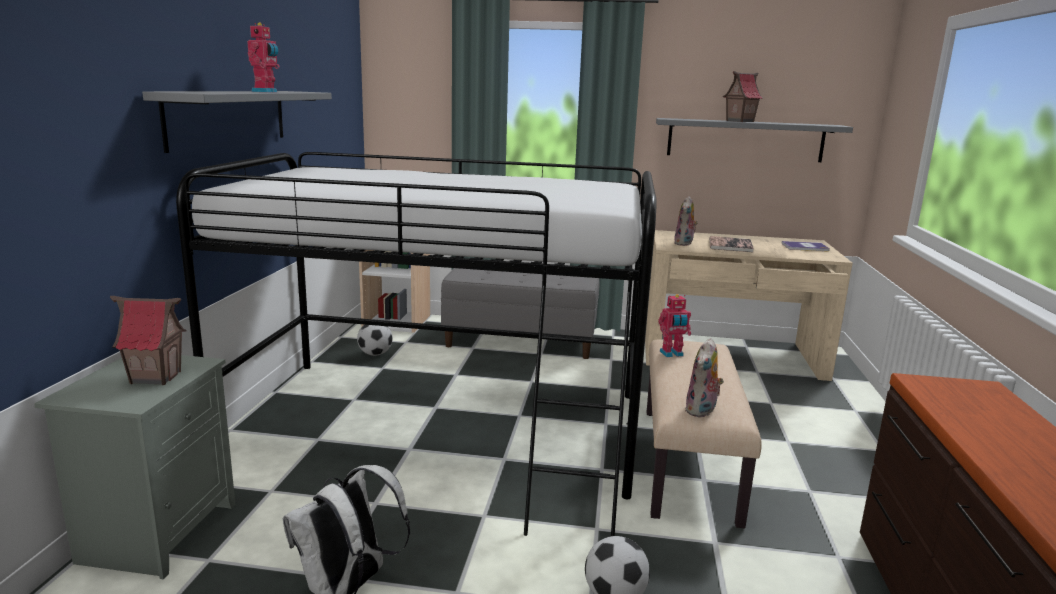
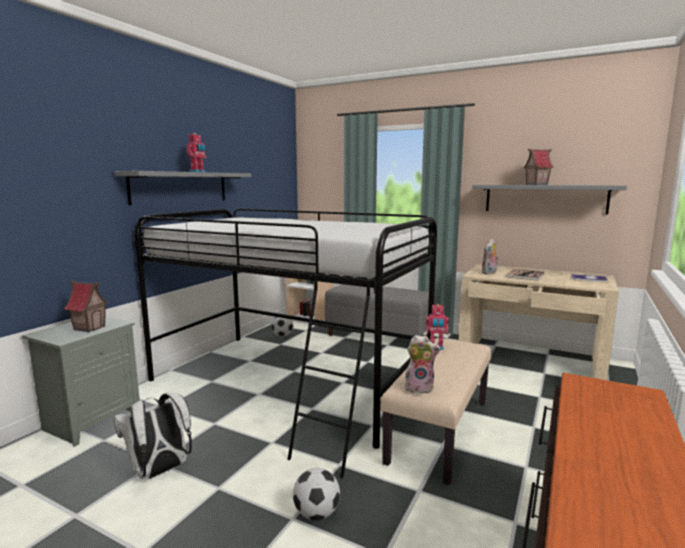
camera: 20 degrees right, 5 degrees down
plush toy [685,338,724,417] -> plush toy turned 135 degrees counterclockwise [404,335,441,394]

